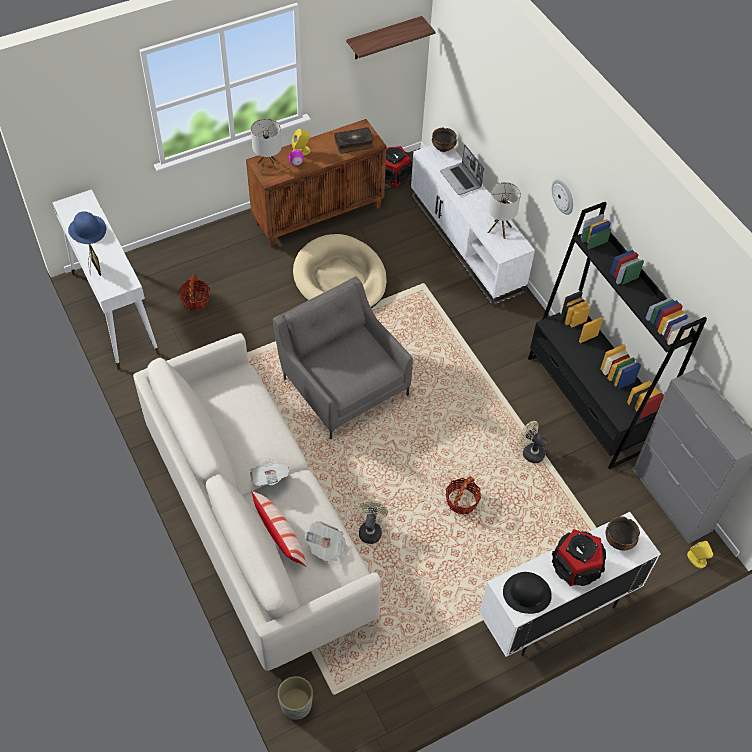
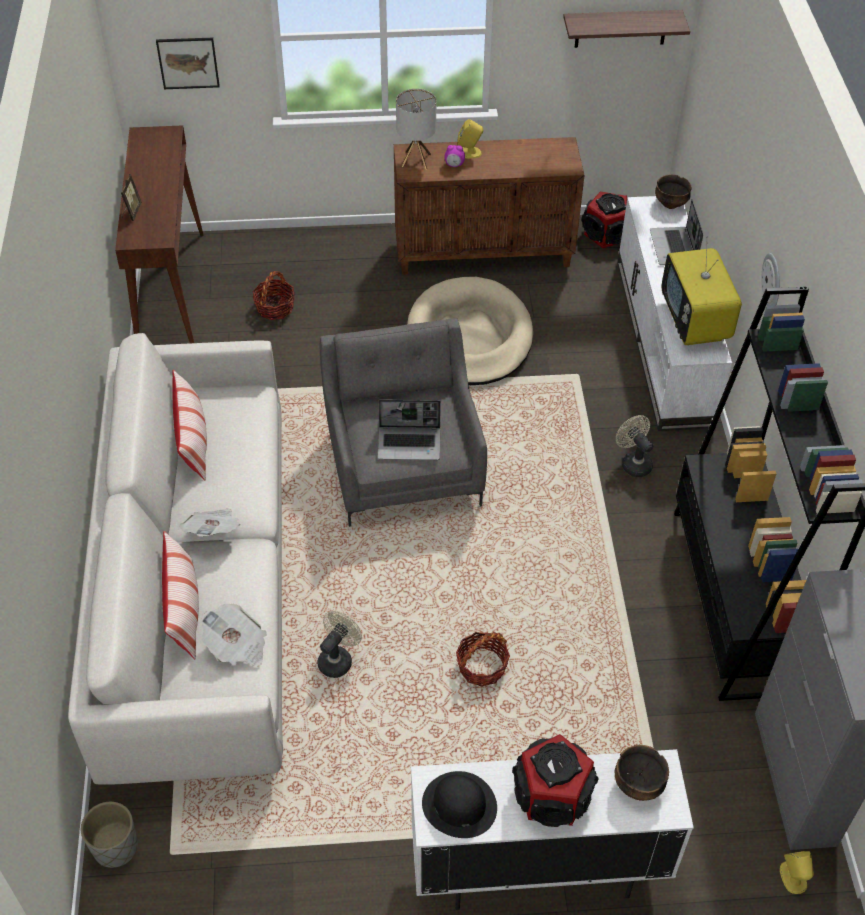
camera: 25 degrees right, 5 degrees down
white console table [52,189,160,370] -> brown console table [115,125,204,343]
blue hat [68,211,106,244] -> none
book [334,127,374,154] -> none
table lamp [487,182,521,239] -> television [661,236,742,345]
beige fan [519,421,548,463] -> beige fan moved to [616,415,653,477]
none -> picture [156,38,220,89]
none -> pillow [172,369,207,481]
none -> laptop [378,399,441,460]

